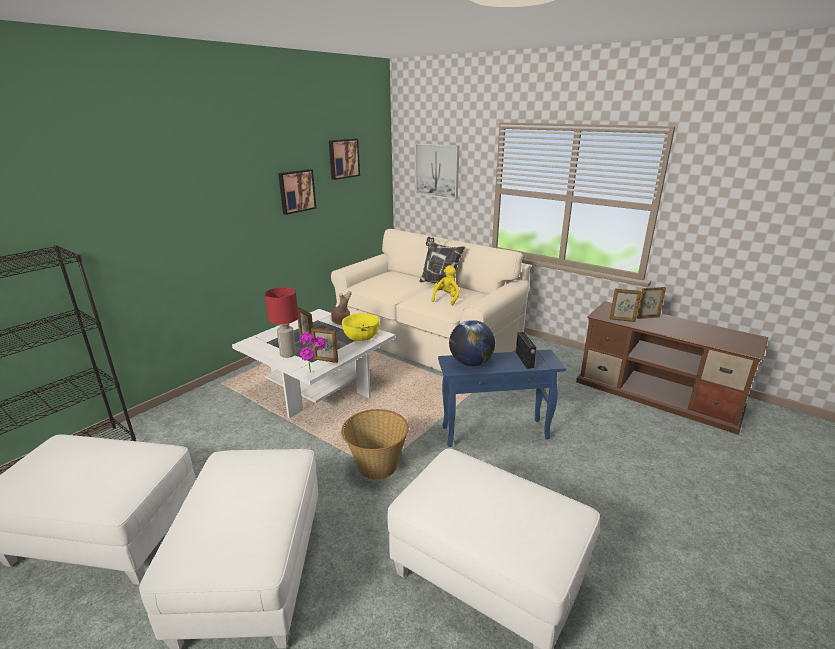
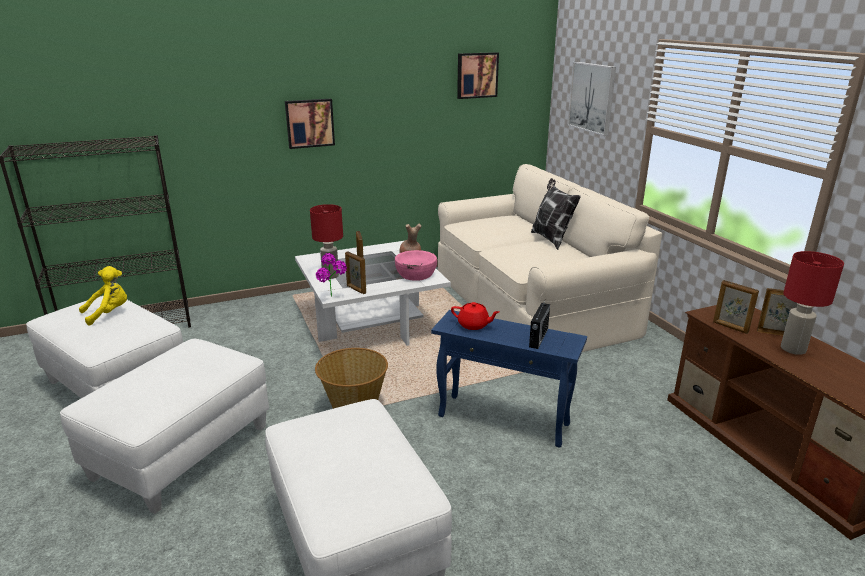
camera: 30 degrees right, 0 degrees up
picture [278,169,316,215] -> picture moved to [285,99,335,149]
yellow bowl [342,313,379,341] -> pink bowl [395,250,437,281]
yellow plush toy [431,265,460,306] -> yellow plush toy moved to [79,266,127,326]
globe [449,320,495,366] -> red teapot [451,302,500,330]
none -> red table lamp [781,251,844,355]

